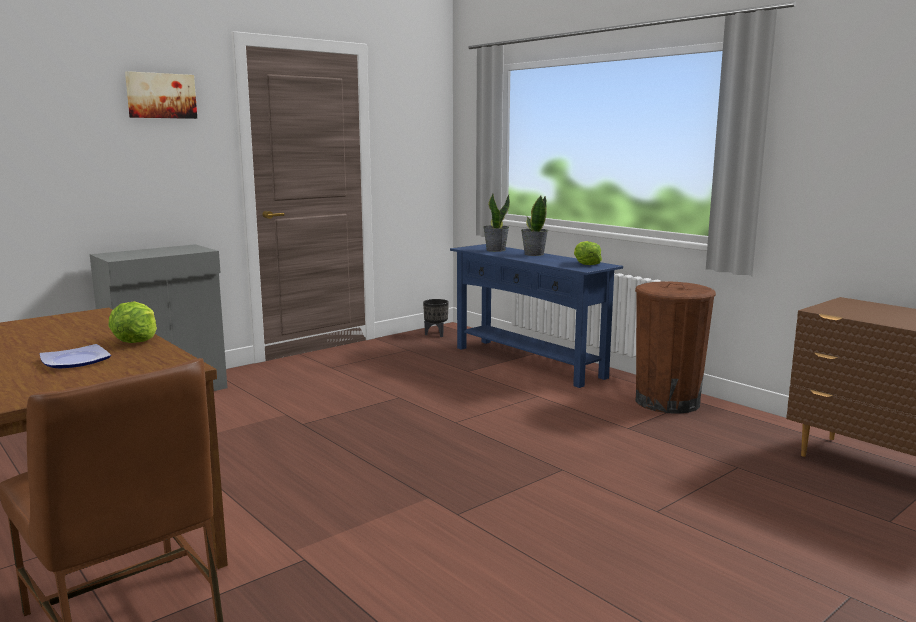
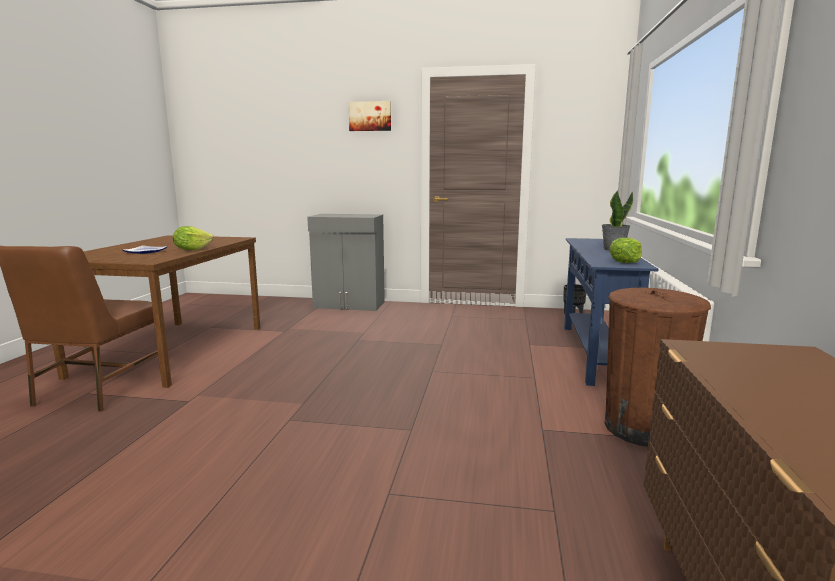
camera: 50 degrees right, 0 degrees up
potted plant [483,193,510,252] -> none

